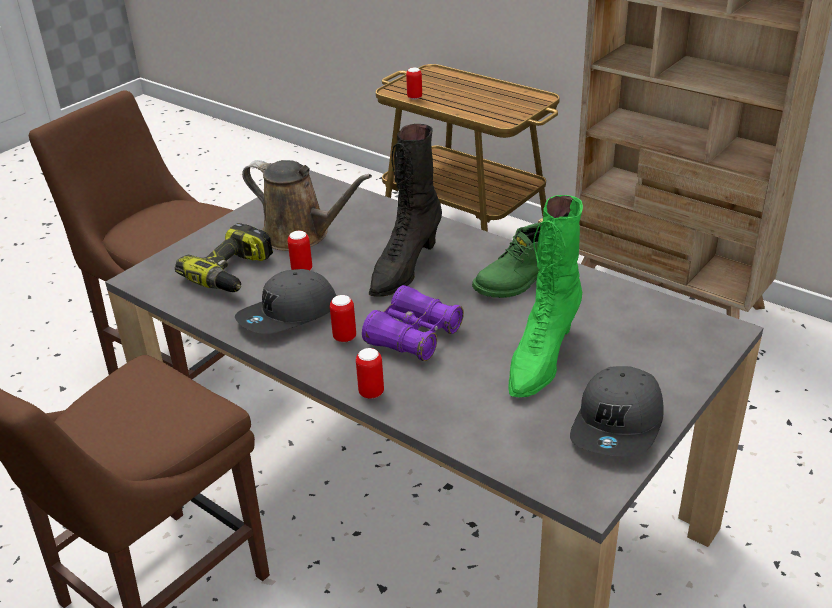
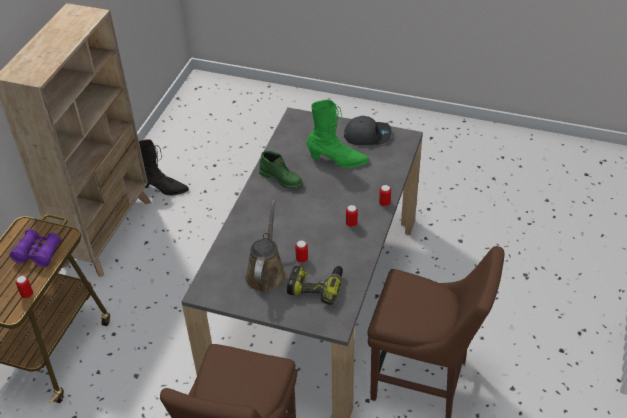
camera: 110 degrees left, 10 degrees up
grey cap [235,269,336,334] -> none
purple binoculars [362,285,464,361] -> purple binoculars moved to [10,229,62,267]
black boot [369,124,442,297] -> black boot moved to [139,139,189,195]

